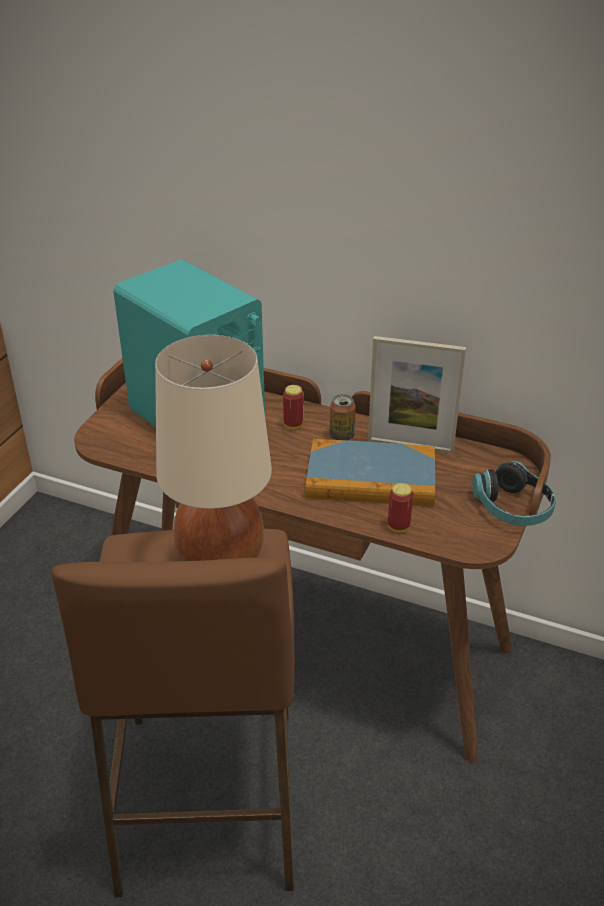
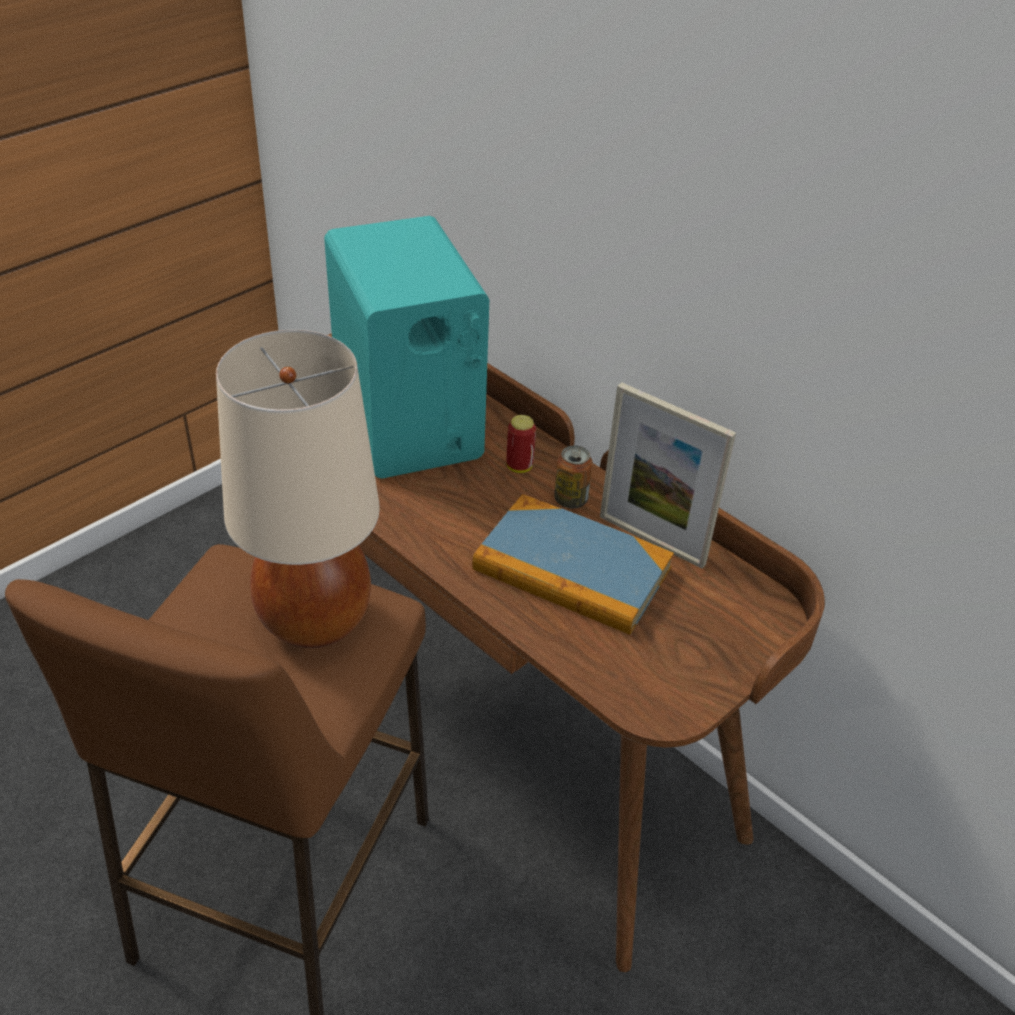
camera: 20 degrees right, 5 degrees up
can [388,483,413,532] -> none
headphones [472,461,556,526] -> none

